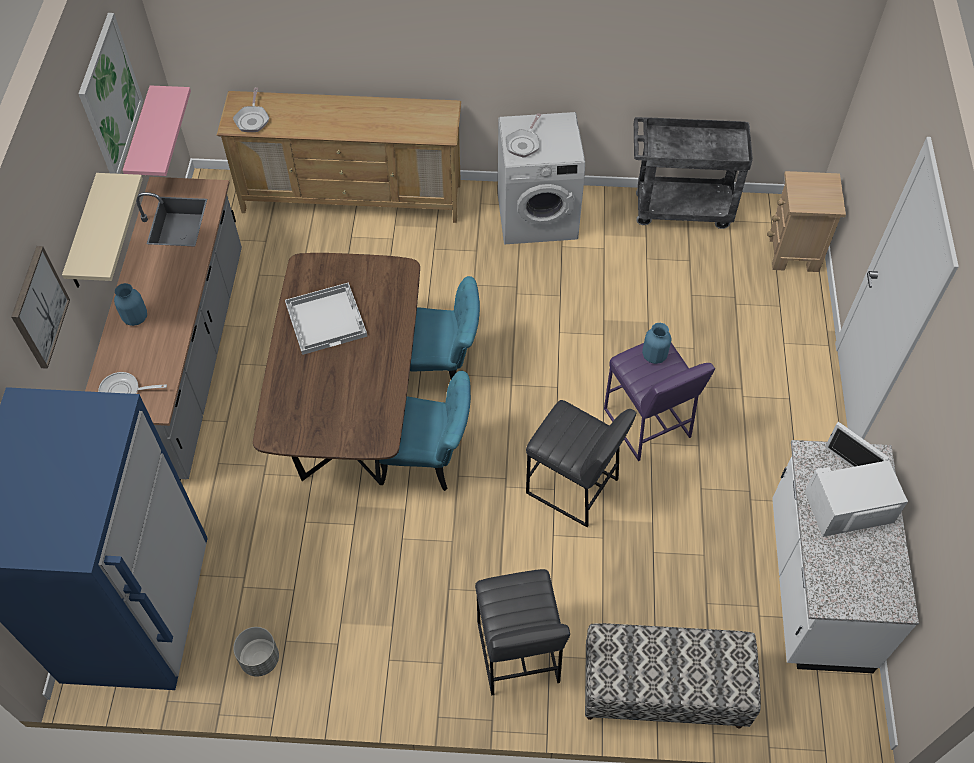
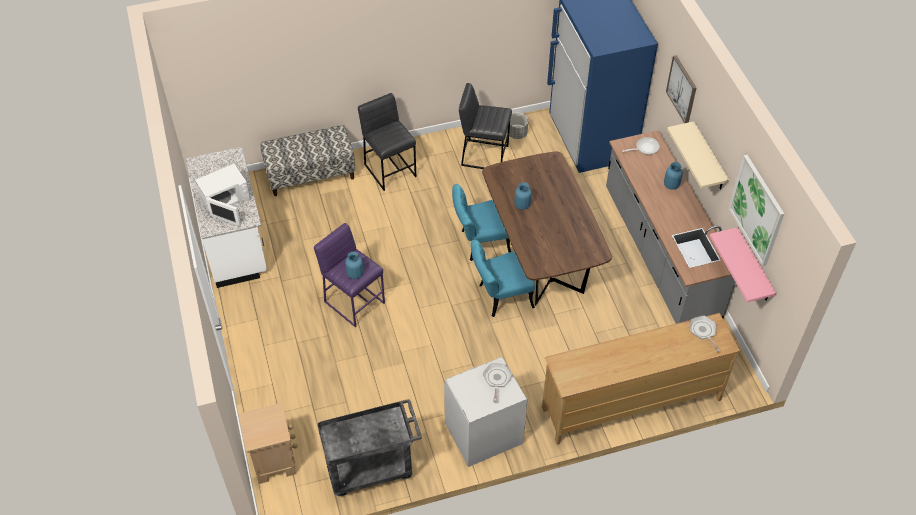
camera: 160 degrees right, 5 degrees down
white tray [285,282,367,355] -> none
grey stool [526,400,637,527] -> grey stool moved to [459,83,512,169]
none -> blue vase [514,182,531,210]

